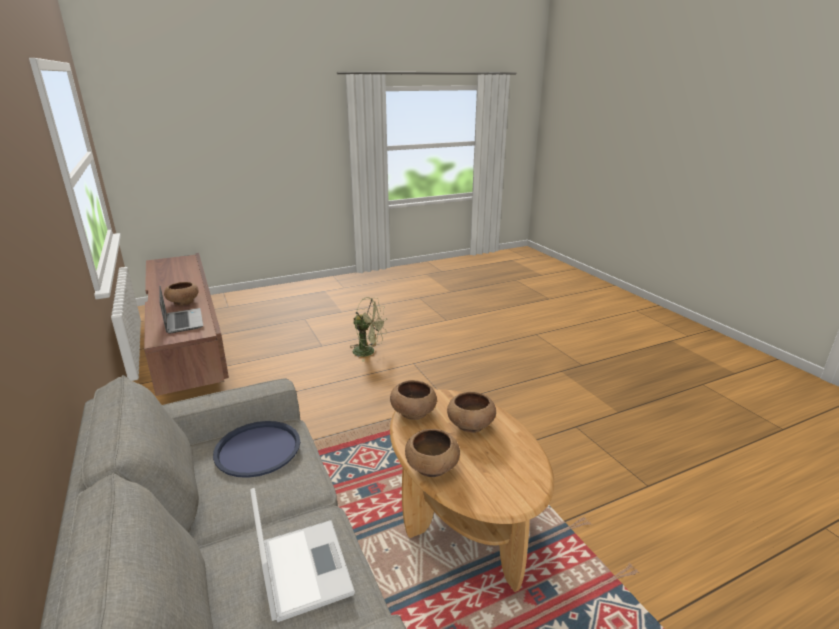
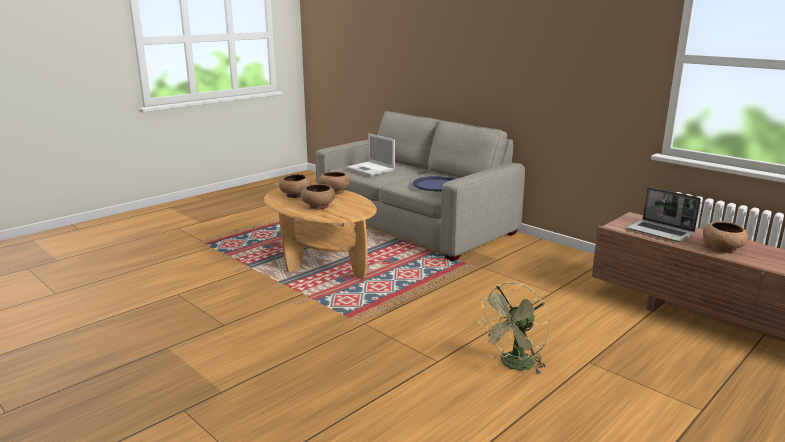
camera: 160 degrees right, 5 degrees down
green fan [351,297,387,362] -> green fan turned 45 degrees counterclockwise [477,282,550,375]
brown bowl [390,380,437,420] -> brown bowl moved to [279,174,312,198]

